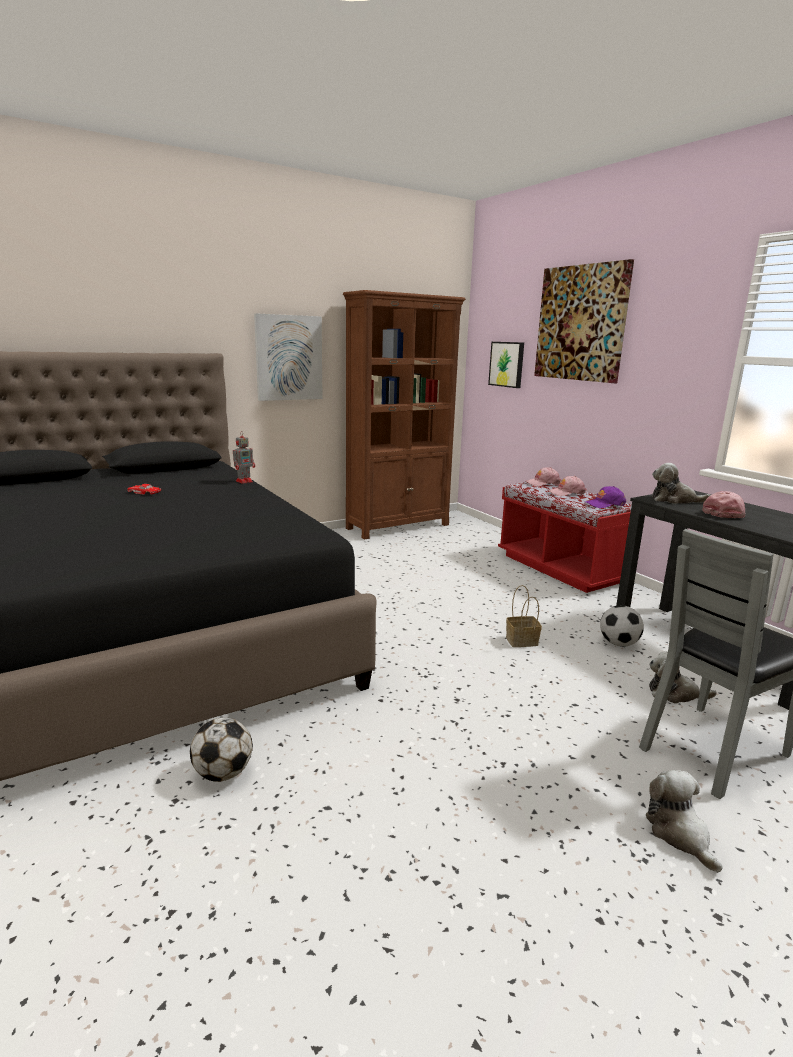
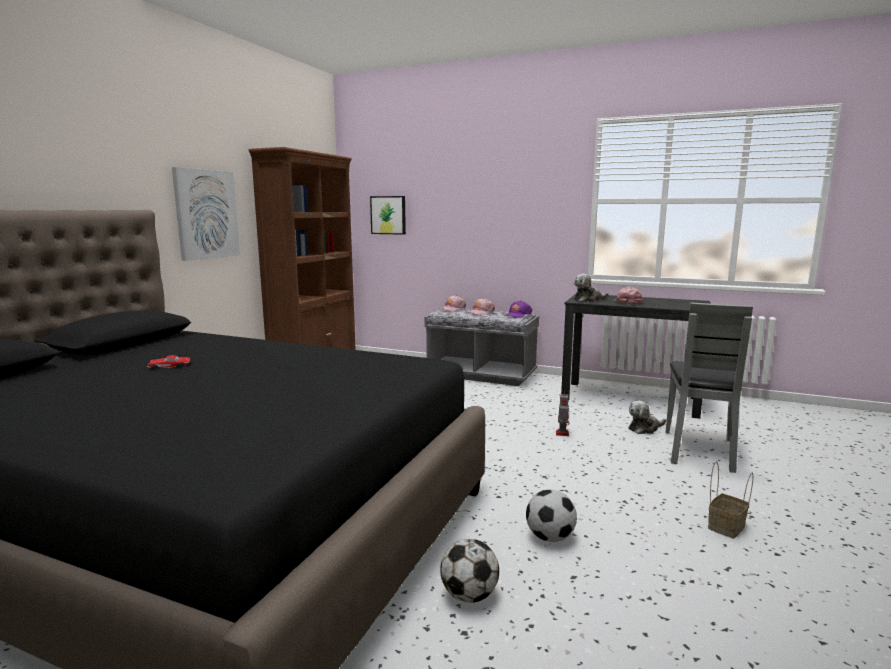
camera: 35 degrees left, 5 degrees down
toy robot [233,432,255,484] -> toy robot moved to [556,390,569,436]
red bench [498,482,632,593] -> grey bench [425,308,539,386]
basket [506,585,542,647] -> basket moved to [708,462,753,539]
picture [534,259,634,383] -> none
football [600,605,644,647] -> football moved to [526,489,577,542]
plush toy [646,770,723,873] -> none

